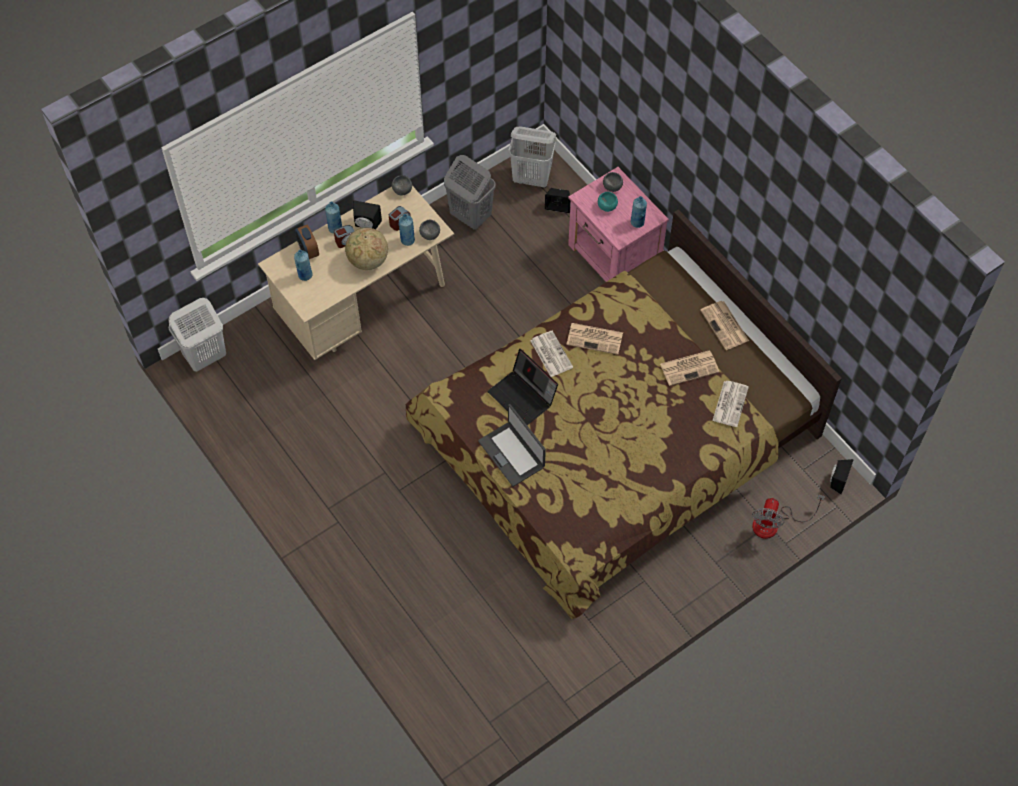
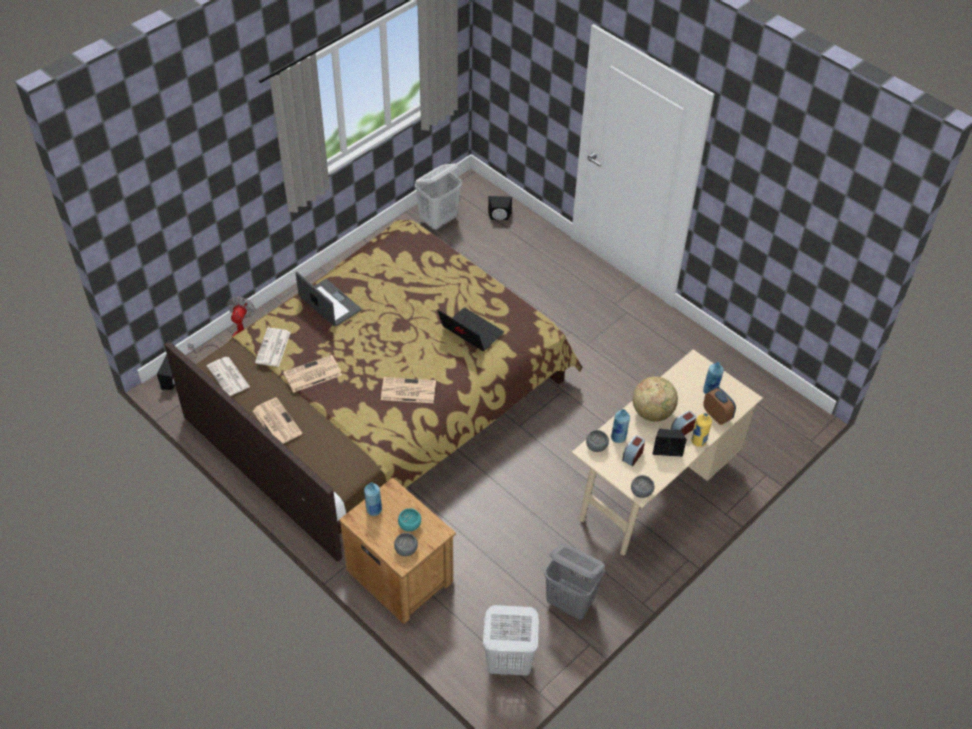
camera: 170 degrees right, 10 degrees down
white laundry basket [169,298,226,372] -> white laundry basket moved to [415,164,462,230]
blue bottle [325,202,342,234] -> yellow bottle [691,413,712,447]
laptop [478,404,546,487] -> laptop moved to [296,272,362,327]
newspaper [530,331,573,377] -> newspaper moved to [207,357,250,396]
black speaker [545,188,571,213] -> black speaker moved to [488,196,512,221]
pink nightstand [568,167,669,282] -> brown nightstand [339,478,456,624]

